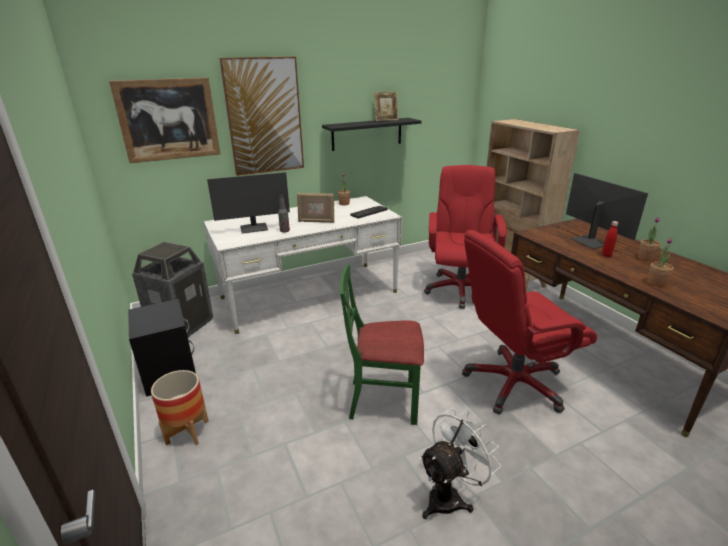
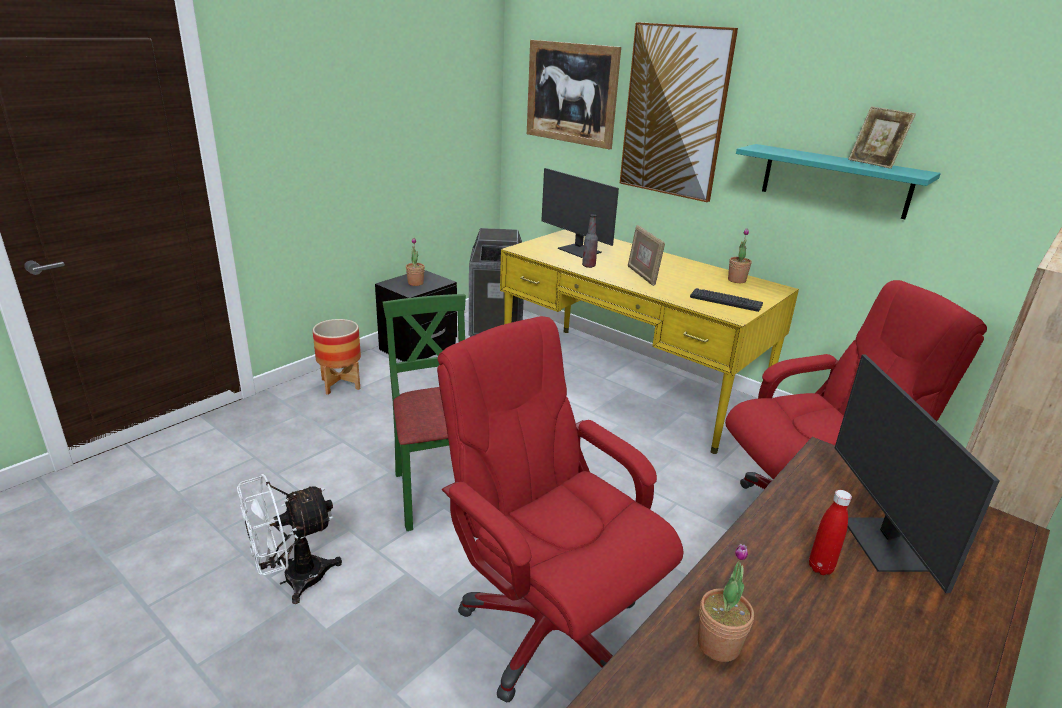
camera: 65 degrees right, 0 degrees up
white desk [204,196,402,334] -> yellow desk [500,229,799,454]
black shelf [322,118,421,151] -> turquoise shelf [736,144,941,219]
white fan [419,408,501,519] -> white fan turned 120 degrees clockwise [237,474,342,604]
monitor [566,173,648,249] -> monitor turned 135 degrees clockwise [835,355,999,593]
potted plant [638,217,661,261] -> potted plant moved to [406,238,425,286]

